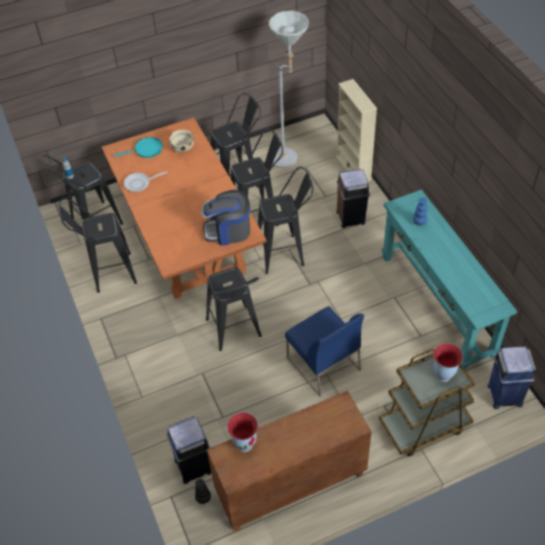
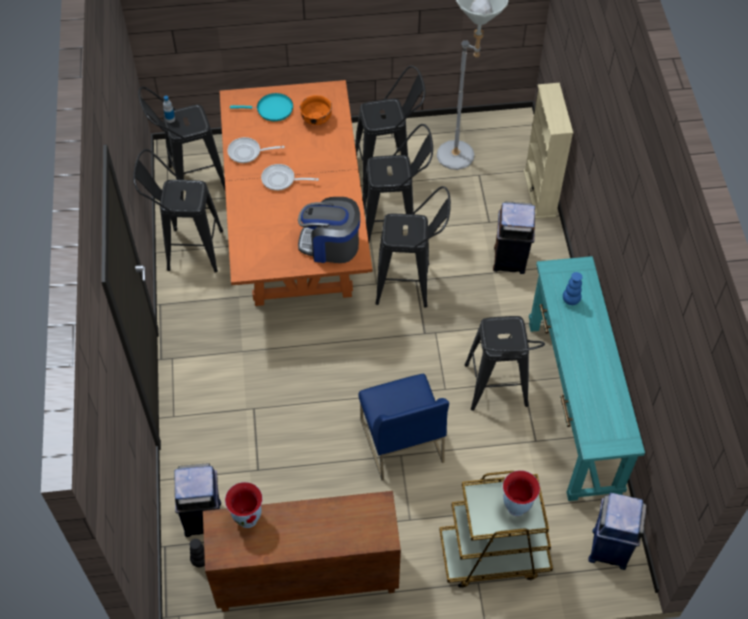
camera: 15 degrees right, 5 degrees up
beige bowl [169,130,194,153] -> orange bowl [300,95,332,125]
black stool [206,267,262,351] -> black stool moved to [465,316,545,411]
none -> frying pan [261,164,319,191]

